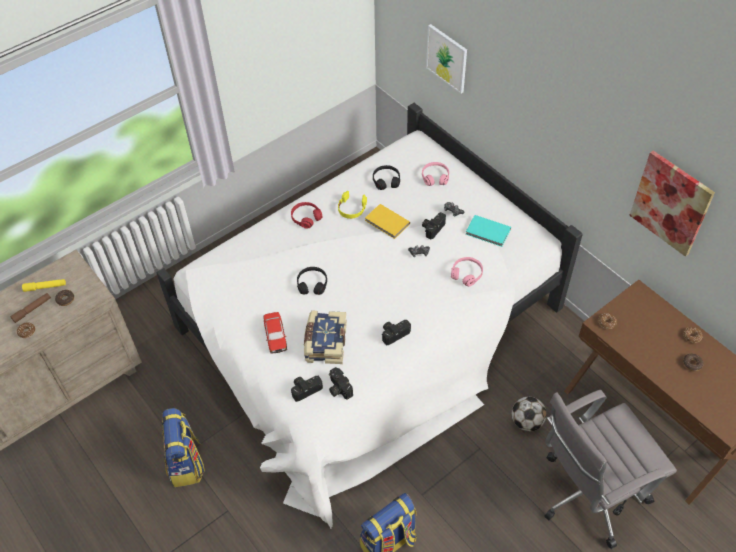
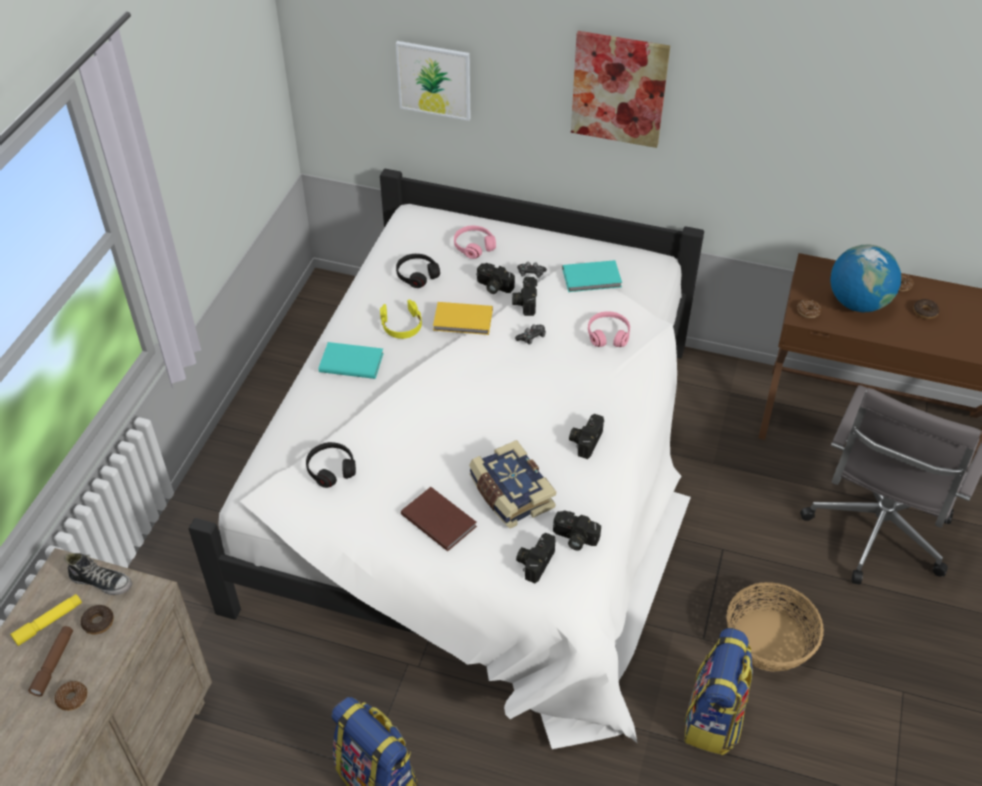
camera: 35 degrees left, 5 degrees down
toy car [264,312,287,354] -> brown book [401,487,477,551]
red headphones [291,202,323,229] -> turquoise book [318,342,384,379]
black headphones [297,267,327,295] -> black headphones moved to [306,442,356,488]
football [512,397,547,431] -> none
picture [630,151,715,257] -> picture moved to [571,31,670,148]
none -> shoe [64,553,132,595]
none -> camera [476,263,515,294]
none -> basket [726,582,824,672]
none -> globe [830,244,901,312]

